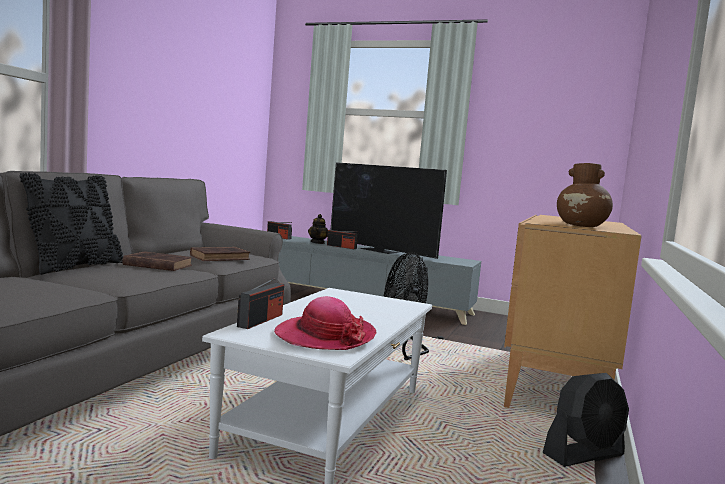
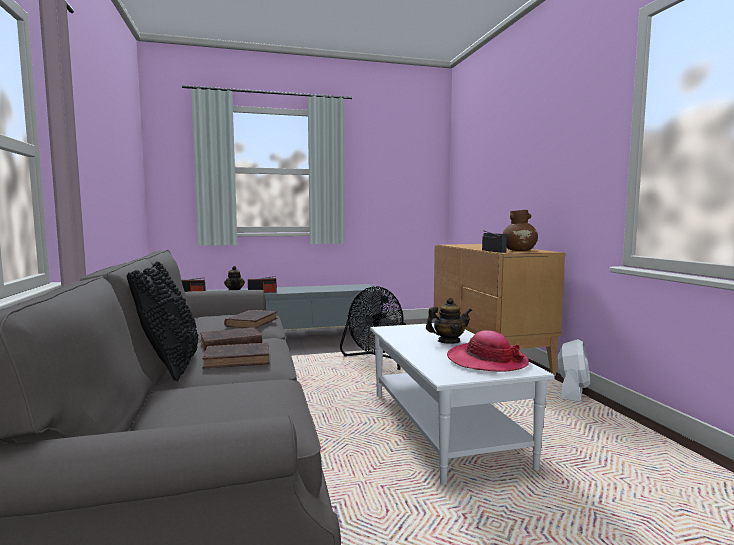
camera: 35 degrees left, 0 degrees up
radio [237,278,284,329] -> radio moved to [482,230,507,253]
television [331,162,447,259] -> none
black fan [543,373,629,467] -> white fan [557,339,590,402]
none -> brown book [202,343,269,369]
none -> teapot [426,298,472,344]

